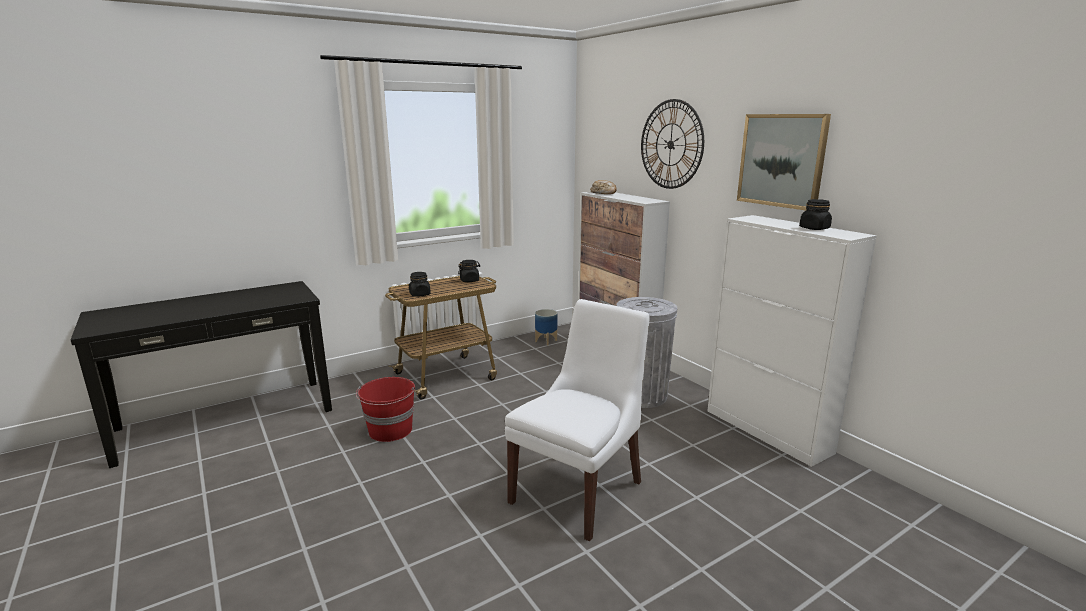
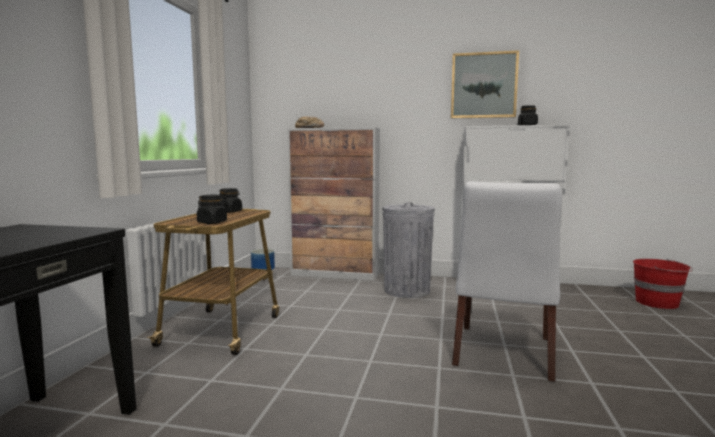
camera: 45 degrees left, 10 degrees down
red bucket [356,377,415,442] -> red bucket moved to [633,259,693,309]
white chair [505,299,649,542] -> white chair turned 150 degrees counterclockwise [452,182,561,382]
wall clock [641,99,704,189] -> none

